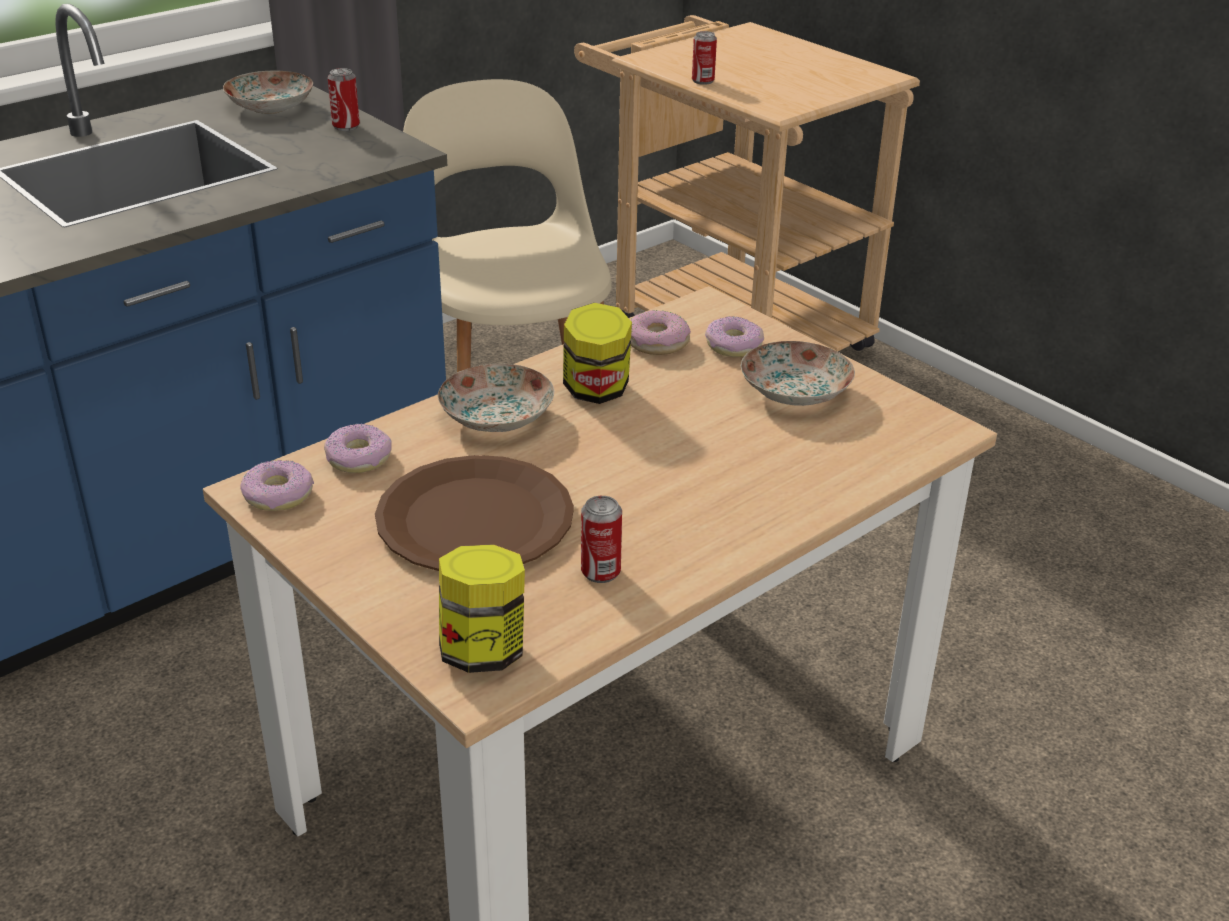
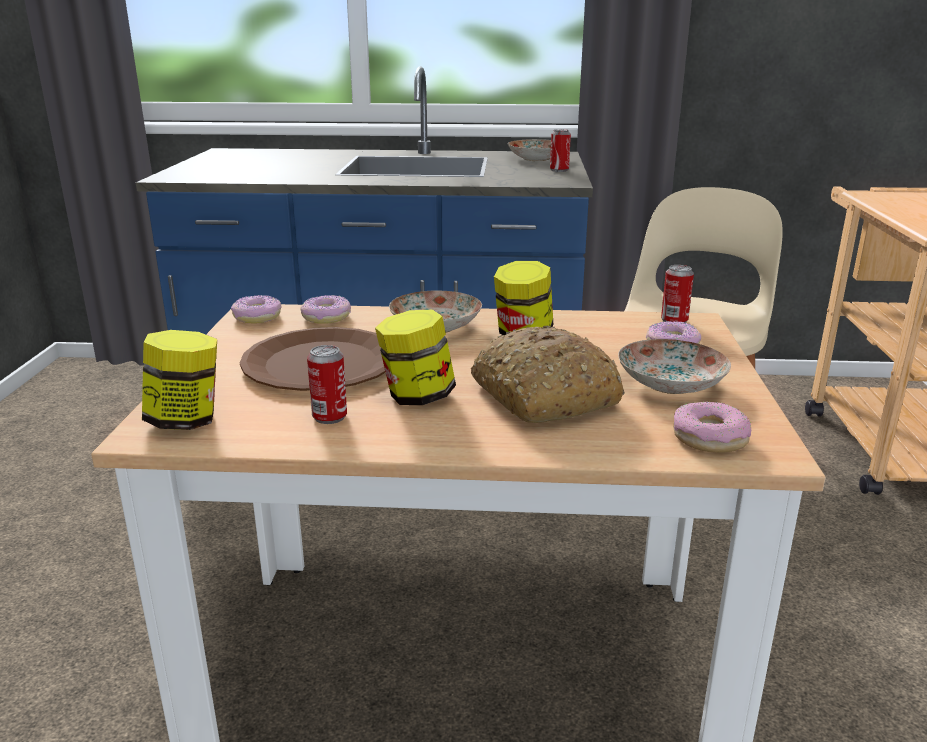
camera: 45 degrees right, 10 degrees down
donut [630,310,691,355] -> donut moved to [673,402,751,453]
can [692,31,717,85] -> can moved to [661,265,694,323]
none -> jar [375,310,456,405]
none -> bread [471,326,625,423]

